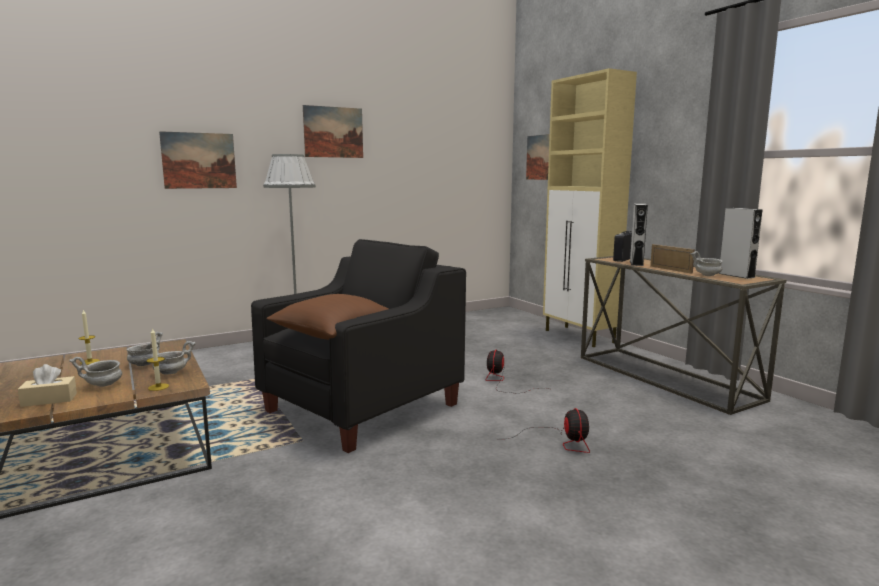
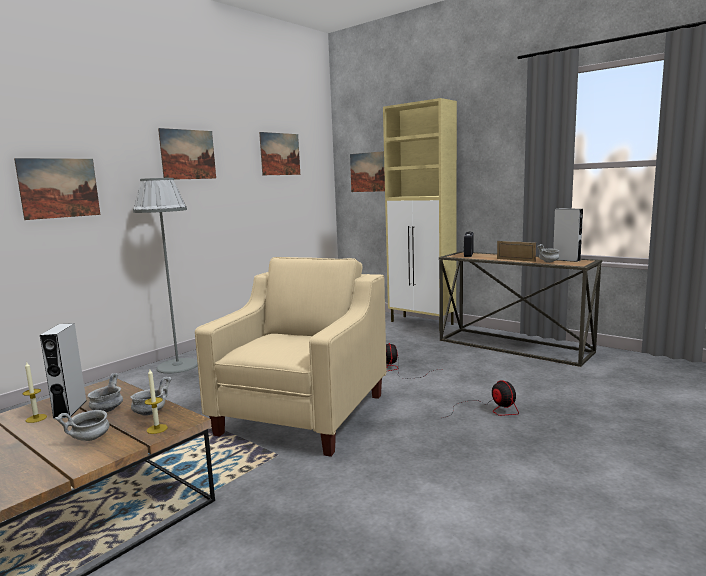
camera: 20 degrees left, 0 degrees up
beige tissue box [18,364,77,407] -> none
black armchair [251,239,466,453] -> beige armchair [195,257,386,457]
brown pillow [266,294,388,340] -> none
grey speaker [630,204,648,266] -> grey speaker moved to [40,323,87,419]
none -> picture [259,132,300,175]

